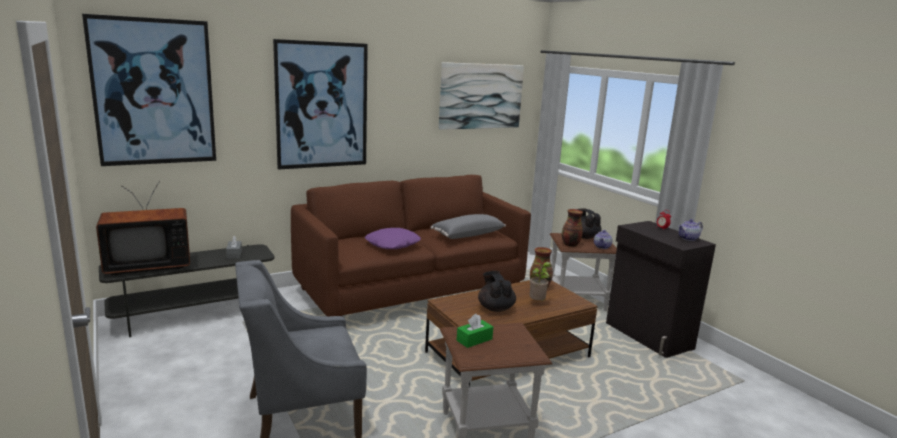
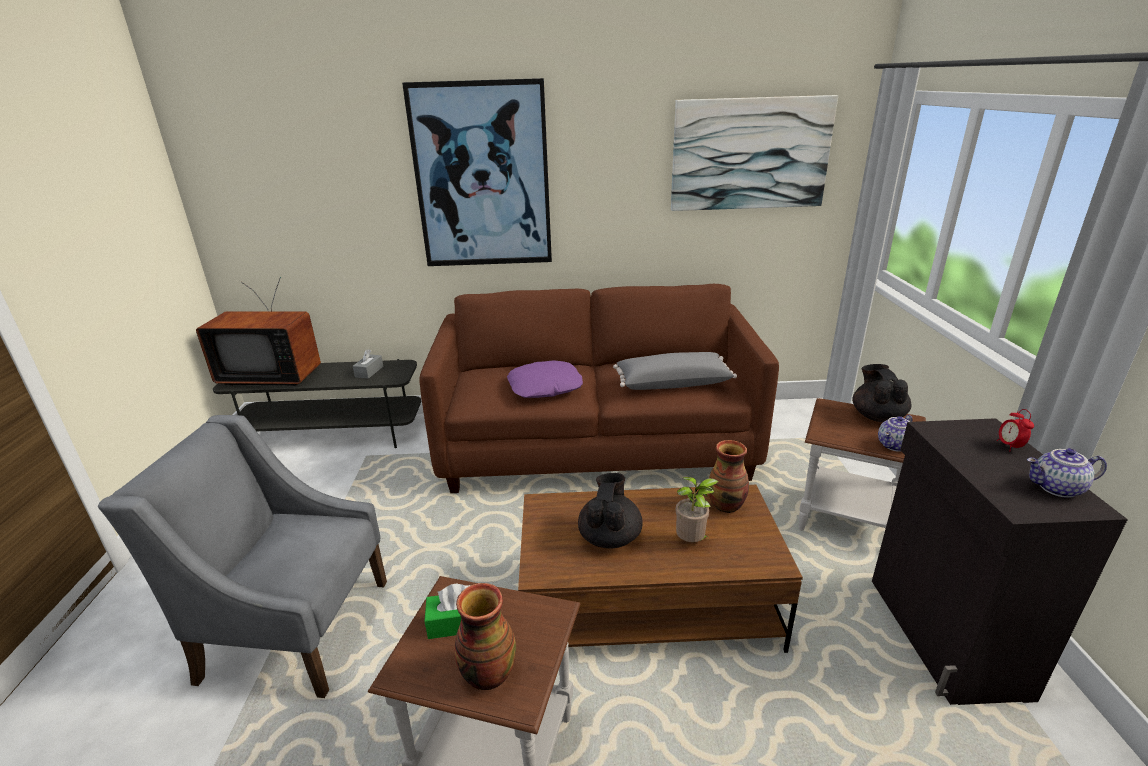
camera: 30 degrees right, 10 degrees up
picture [82,14,216,166] -> none
vase [562,209,583,247] -> vase moved to [455,583,516,690]

